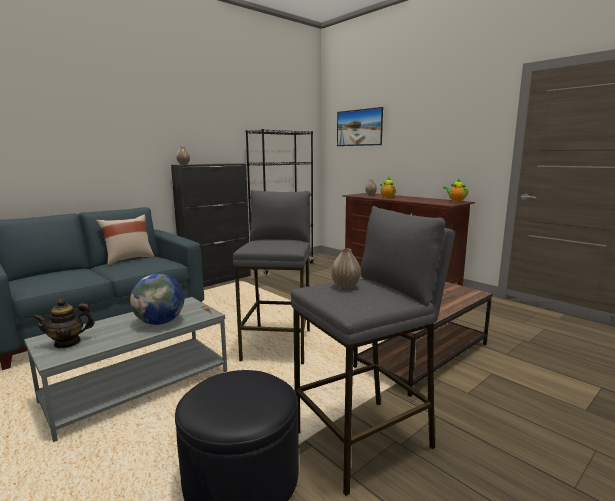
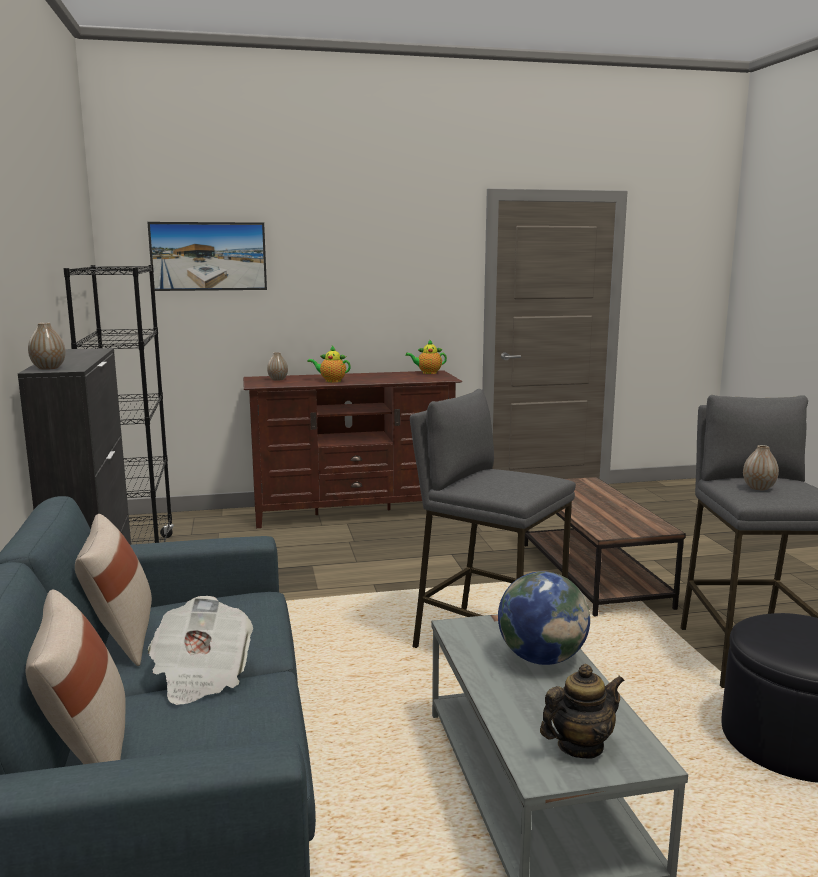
camera: 60 degrees left, 0 degrees up
teapot [33,299,95,348] -> teapot turned 120 degrees counterclockwise [540,664,625,759]
none -> beige pillow [26,590,126,764]
none -> newspaper [148,596,253,705]

